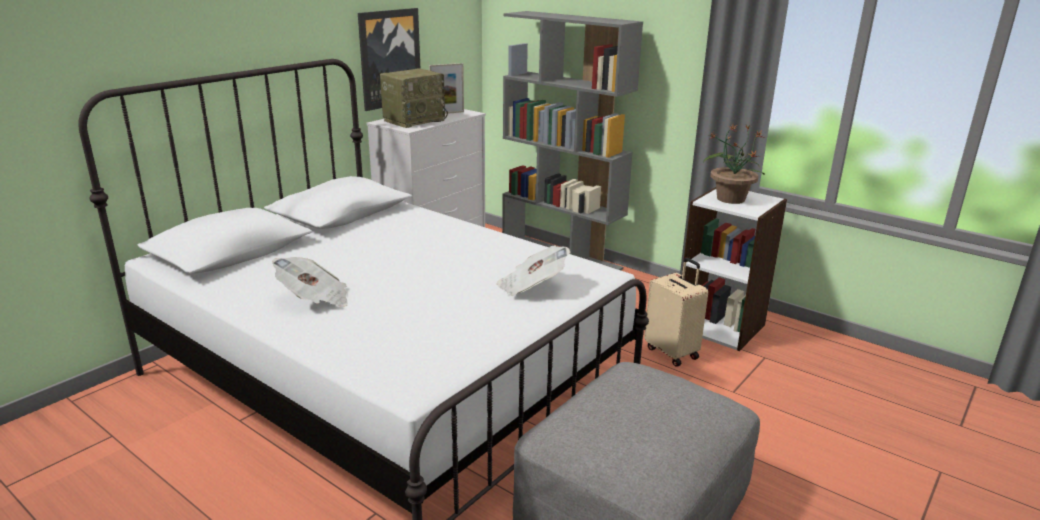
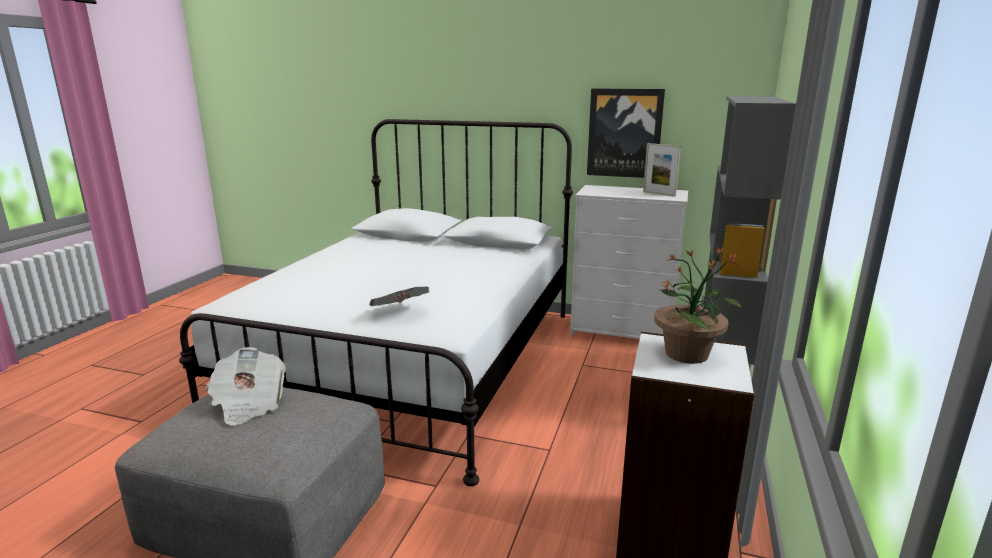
camera: 70 degrees right, 5 degrees down
newspaper [272,257,348,307] -> newspaper moved to [206,347,286,426]
radio [380,68,448,128] -> none
beige suitcase [644,258,708,367] -> none

